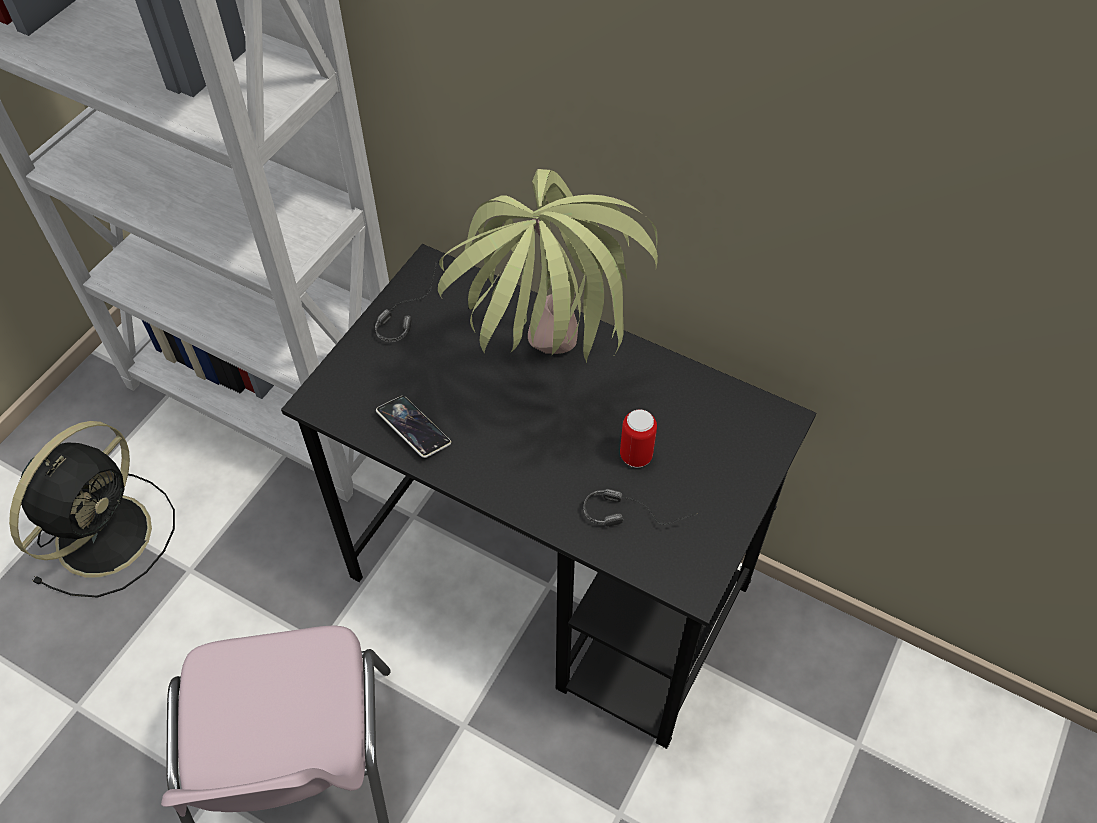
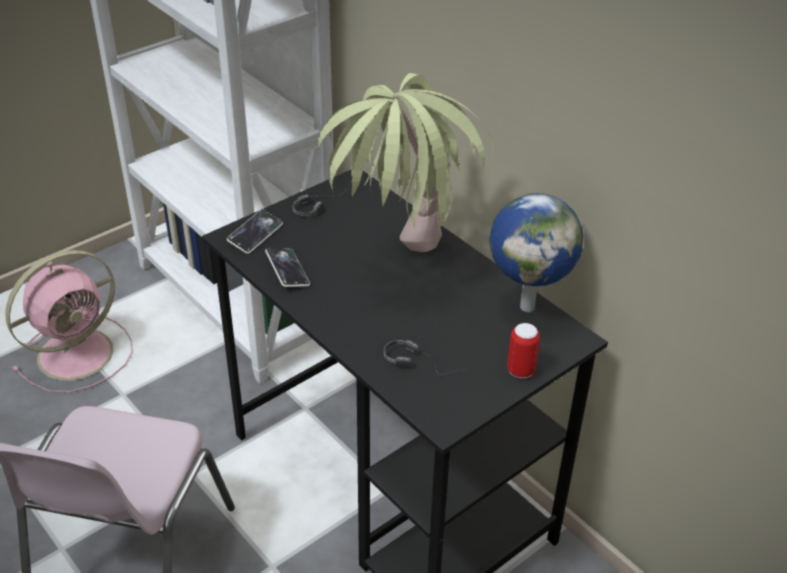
camera: 20 degrees right, 15 degrees down
black fan [9,421,175,598] -> pink fan [5,250,133,393]
can [620,409,657,468] -> can moved to [507,323,540,378]
none -> phone [227,210,283,254]
none -> globe [490,193,583,312]

